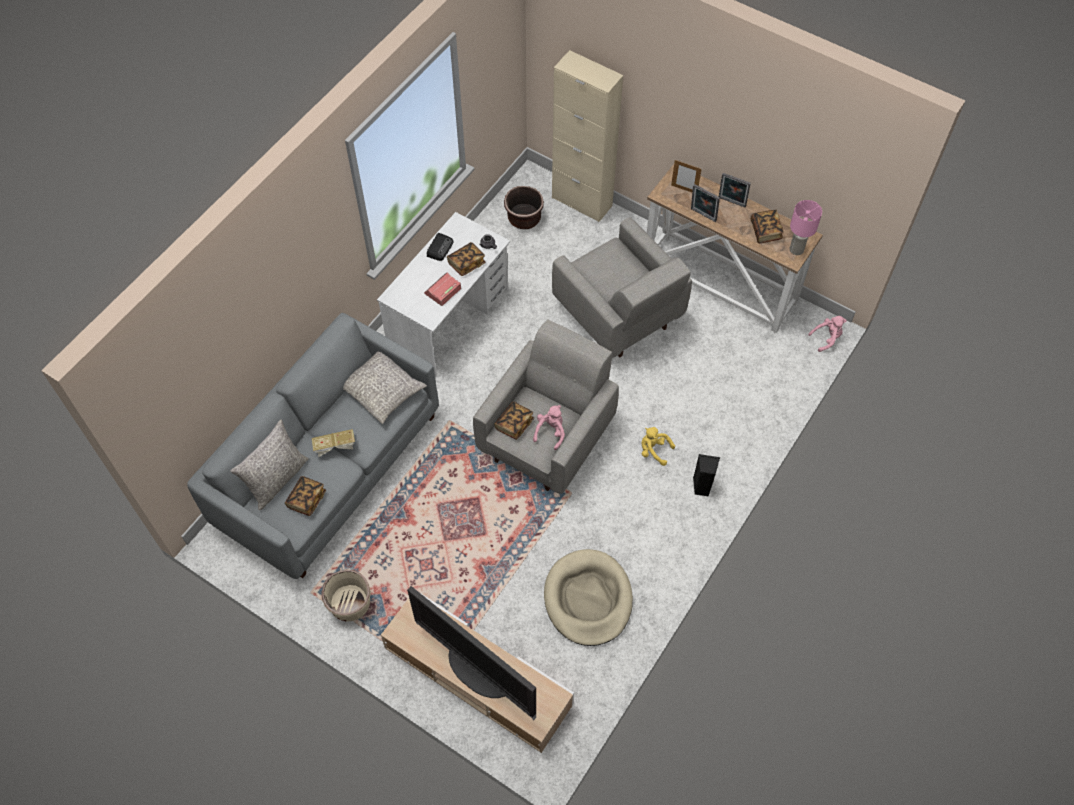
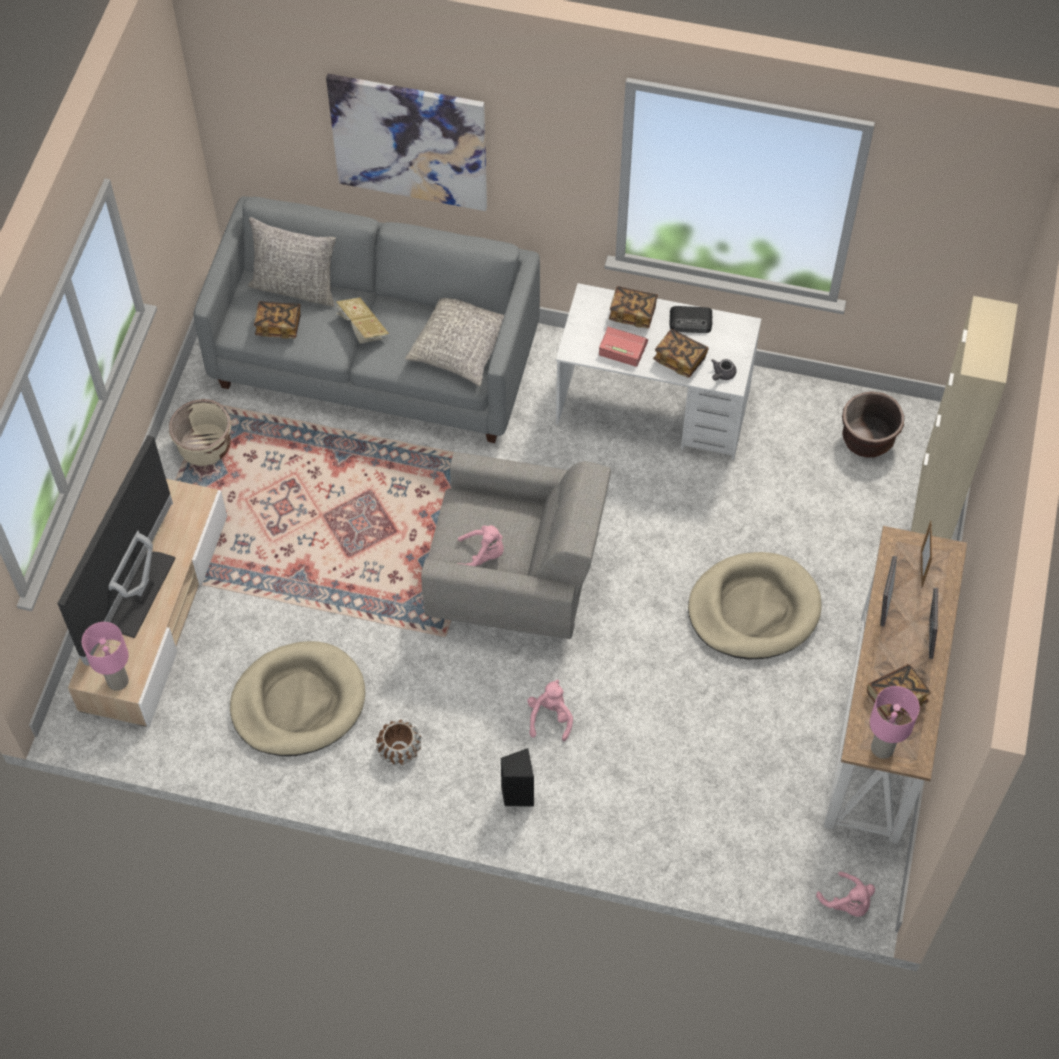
camera: 70 degrees right, 0 degrees up
book [494,402,534,440] -> book moved to [609,286,658,328]
grey armchair [552,217,692,357] -> beige dog bed [688,552,821,660]
yellow plush toy [642,427,675,466] -> pink plush toy [527,679,573,742]
none -> pink table lamp [82,622,129,691]
none -> picture [326,74,487,211]
none -> brown planter [376,720,421,765]

